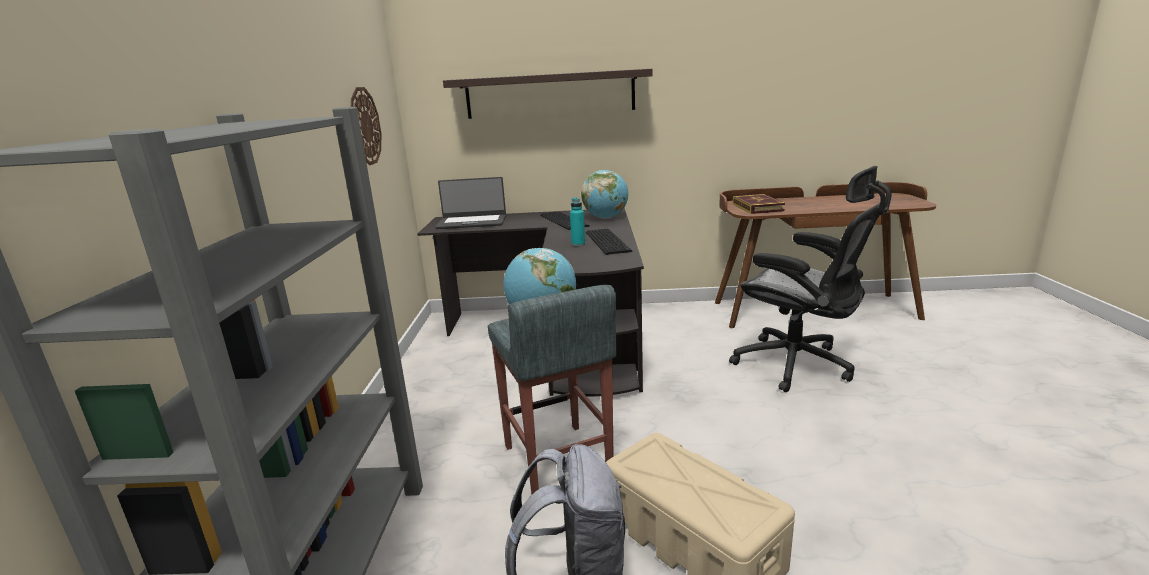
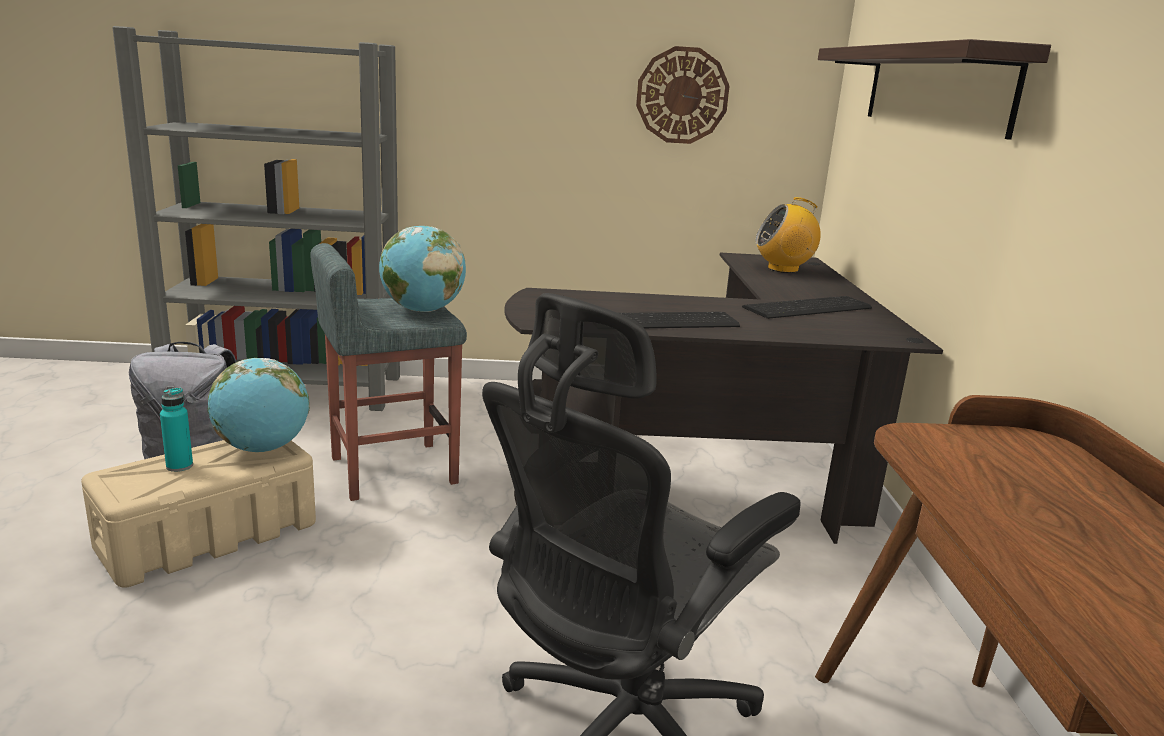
camera: 85 degrees right, 0 degrees up
laptop [435,177,506,229] -> radio [755,197,821,273]
turquoise bottle [570,198,585,246] -> turquoise bottle moved to [160,388,193,472]
globe [581,170,628,219] -> globe moved to [207,358,310,452]
book [733,194,785,214] -> none

